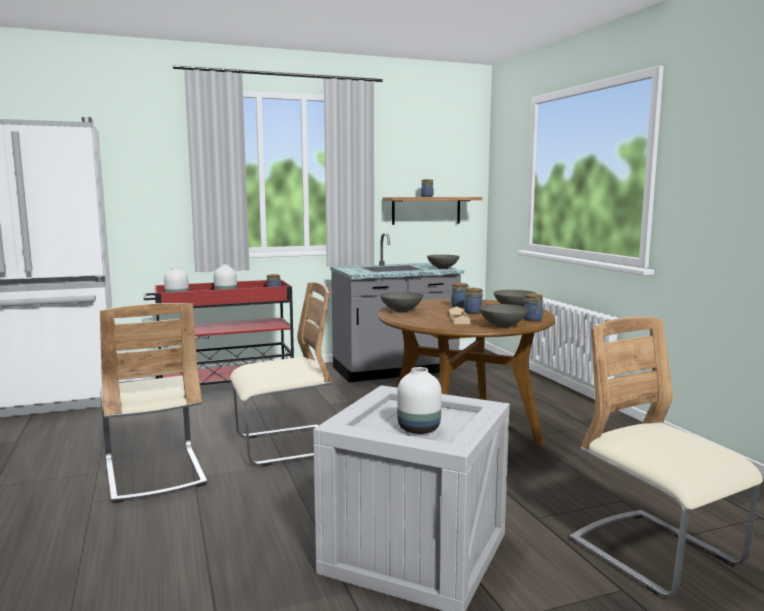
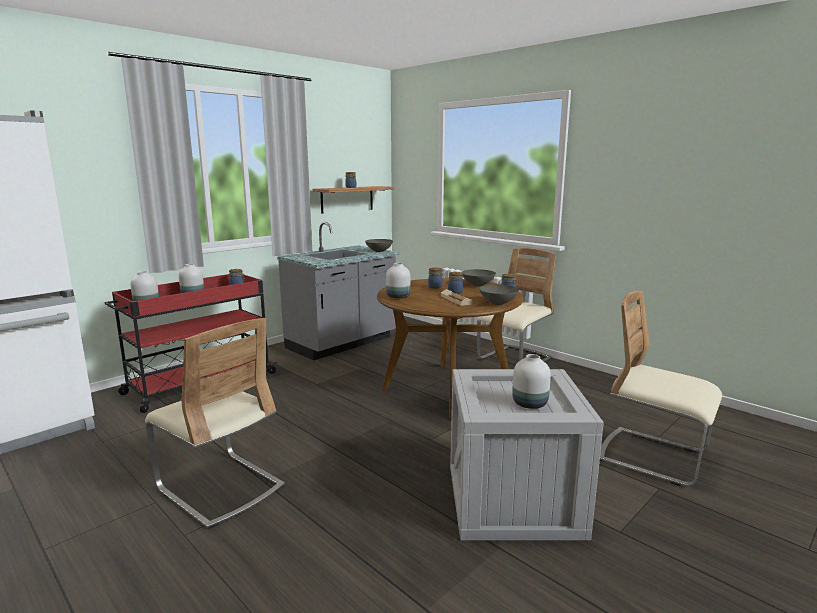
camera: 25 degrees left, 5 degrees up
beige chair [230,282,332,466] -> beige chair moved to [477,248,556,362]
grey bowl [380,292,423,312] -> white vase [386,263,410,299]

